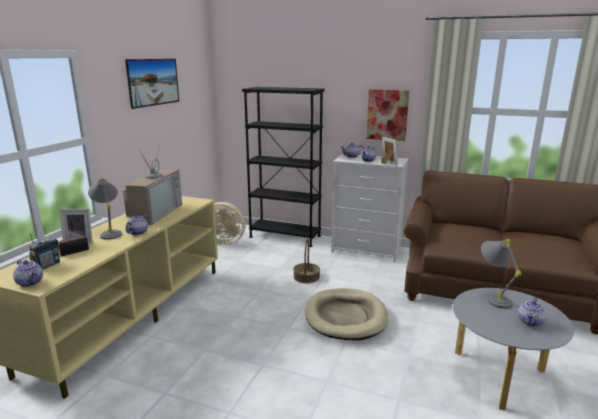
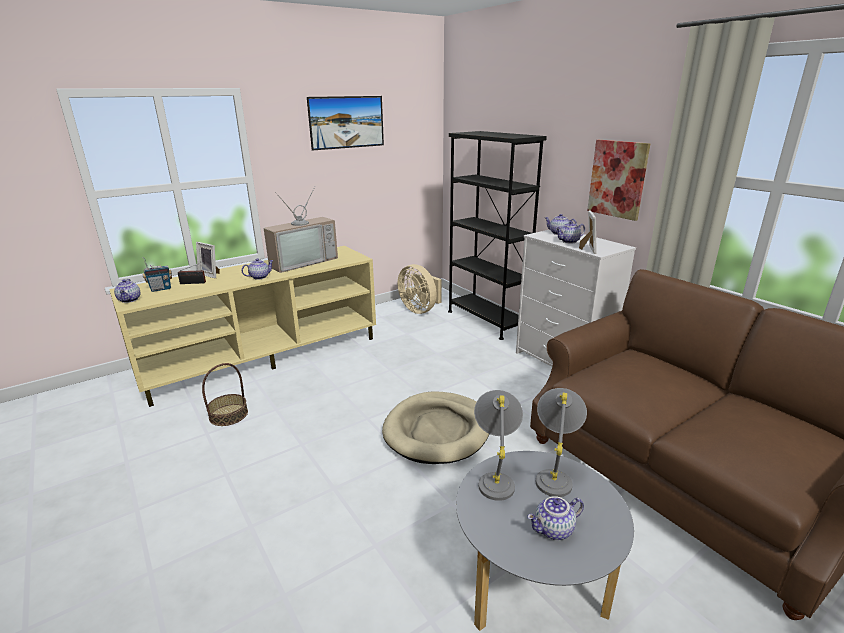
camera: 35 degrees right, 5 degrees up
grey table lamp [88,177,122,240] -> grey table lamp moved to [474,390,523,501]
basket [294,238,320,283] -> basket moved to [202,363,248,426]

